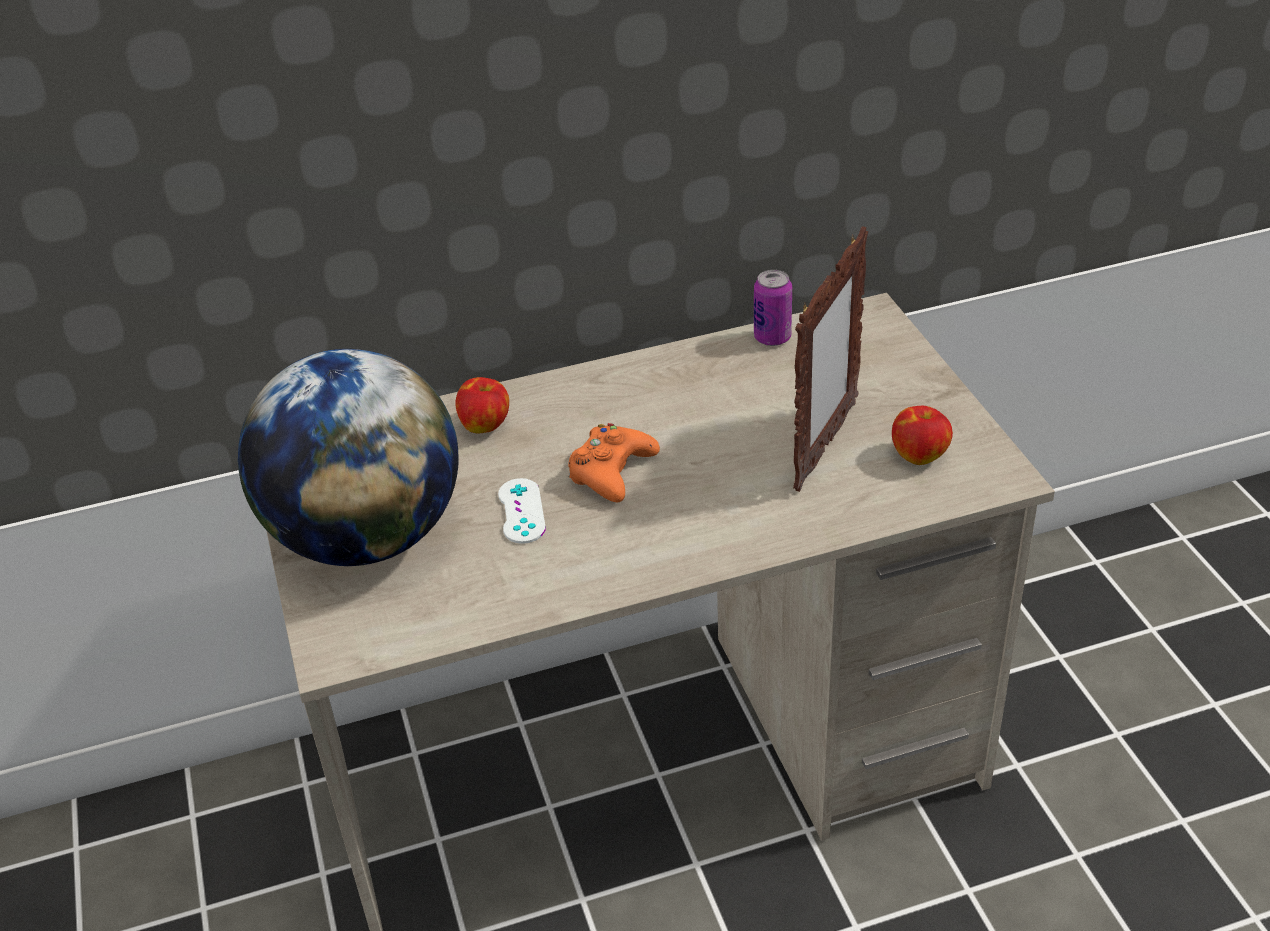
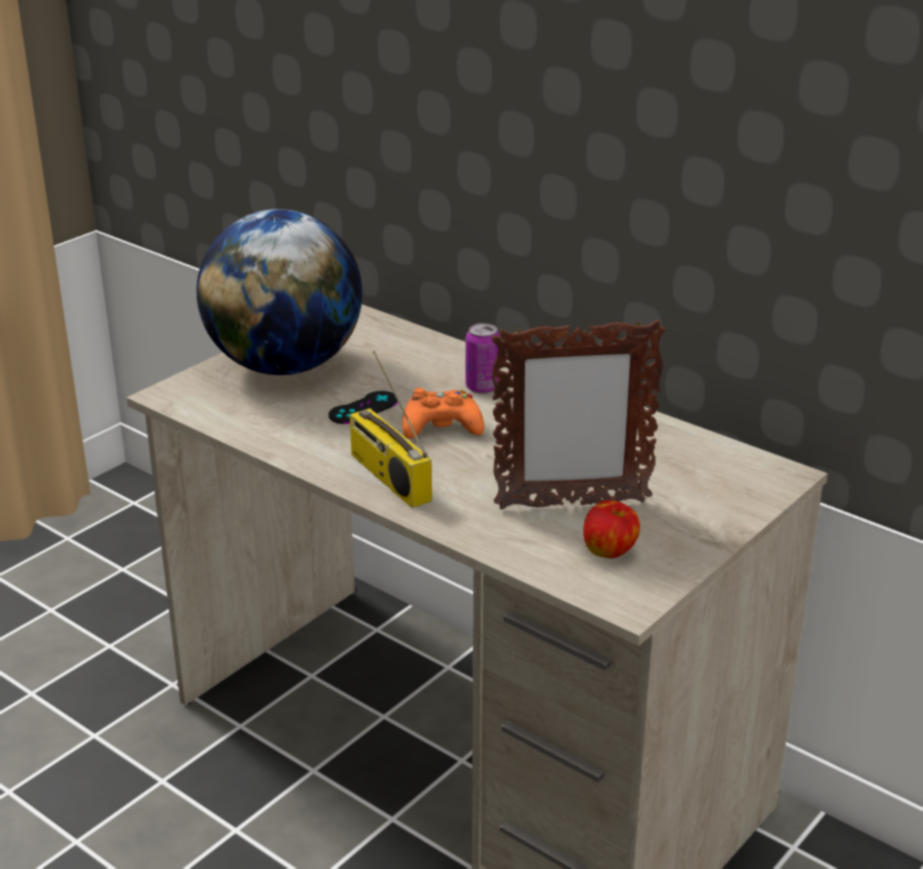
camera: 55 degrees right, 10 degrees down
apple [455,377,509,433] -> none
white game controller [498,478,546,544] -> black game controller [329,391,398,424]
can [754,270,792,346] -> can moved to [466,323,500,394]
none -> radio [350,351,432,508]

